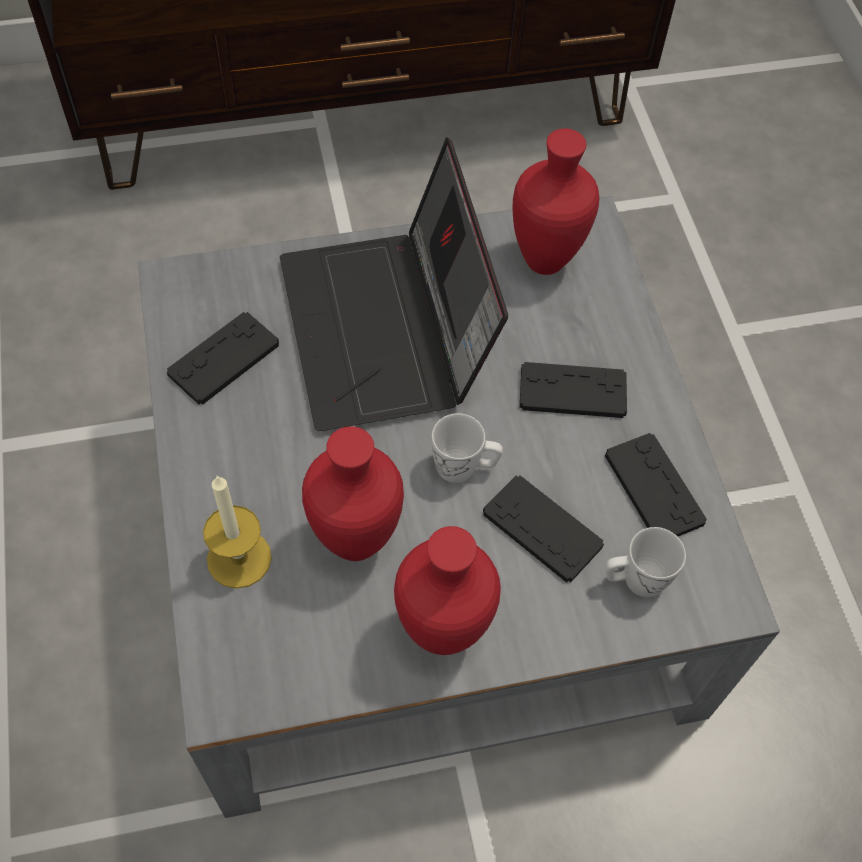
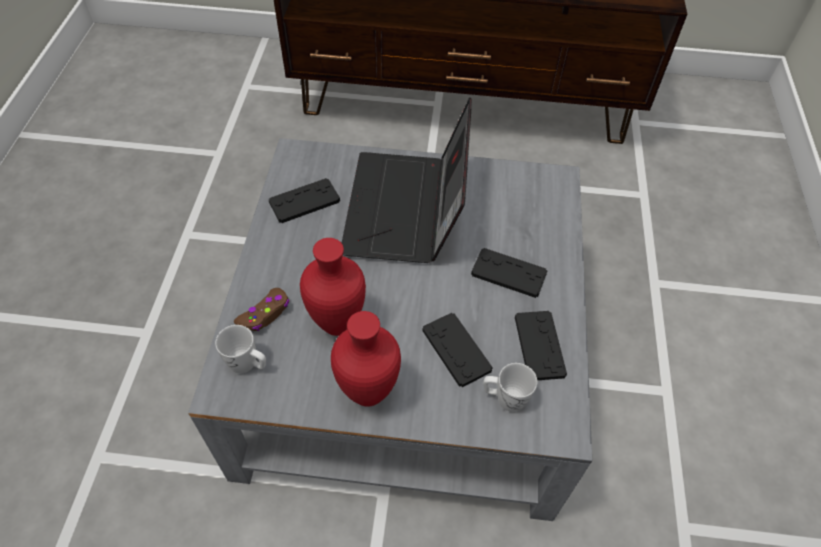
camera: 20 degrees right, 5 degrees down
candle [203,476,272,589] -> brown game controller [234,288,289,331]
white mug [432,413,503,483] -> white mug moved to [215,325,266,373]
red vase [512,129,600,275] -> none

